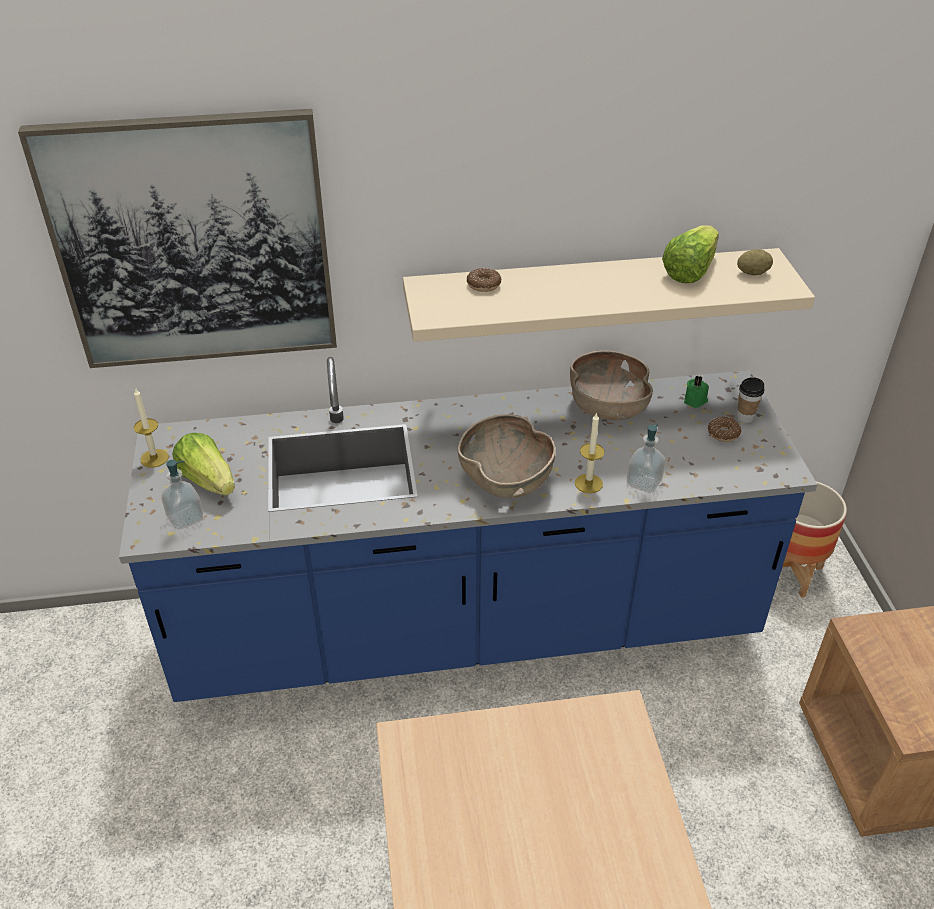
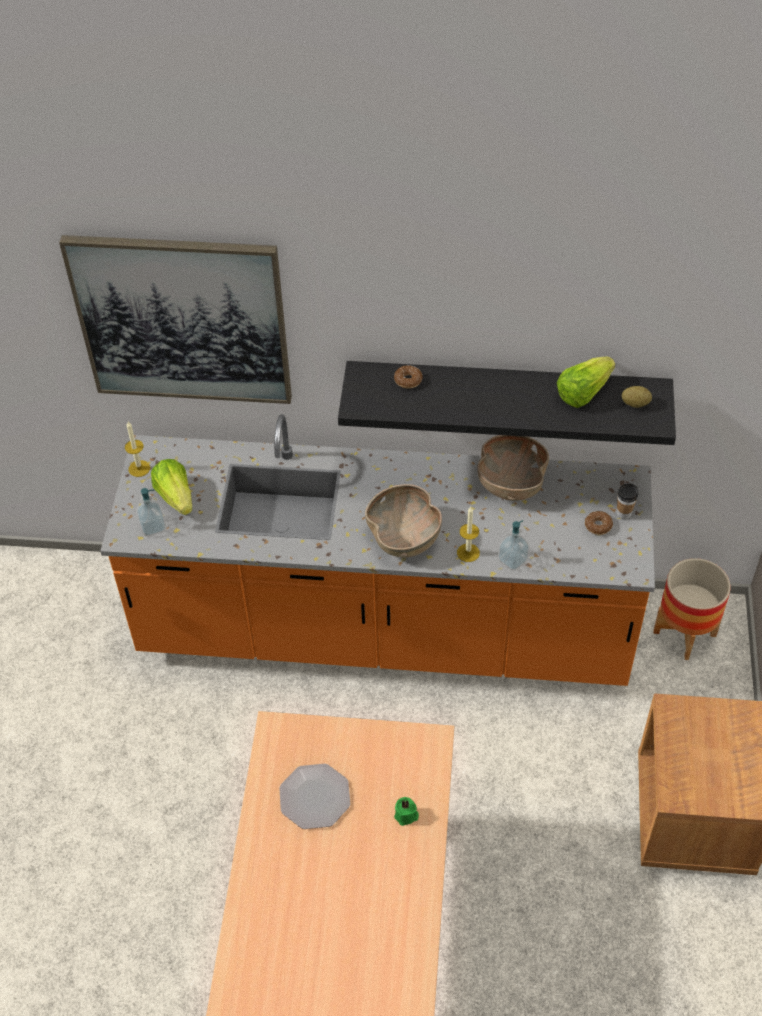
camera: 15 degrees right, 10 degrees up
blue counter [119,357,818,702] -> orange counter [100,414,655,686]
beige shelf [403,248,815,342] -> black shelf [338,361,676,445]
green candle [684,375,709,408] -> green candle moved to [394,797,419,826]
none -> plate [279,764,350,829]

